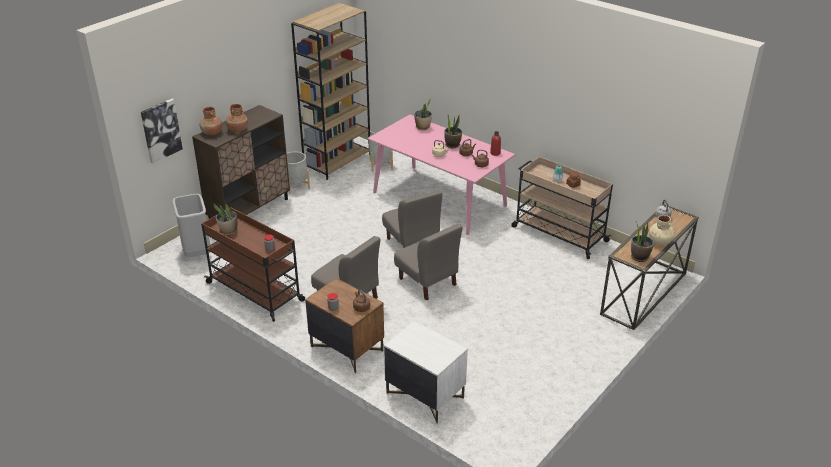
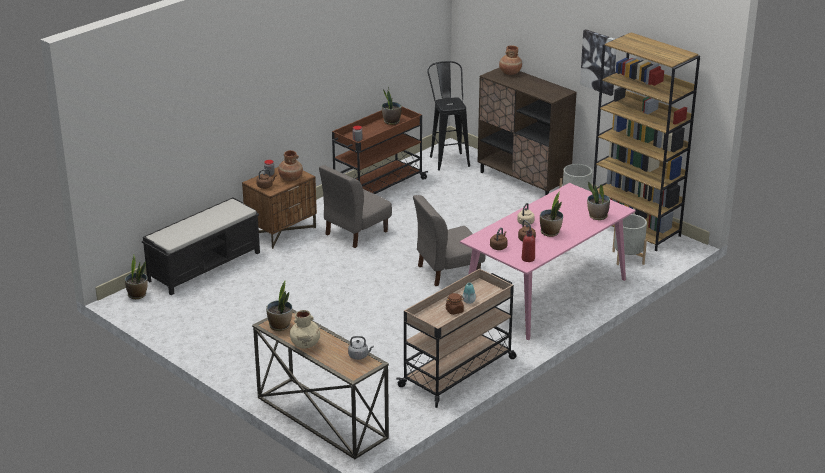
camera: 95 degrees right, 5 degrees down
picture [141,99,183,163] -> picture moved to [580,29,617,96]
grey trash can [173,194,210,257] -> black stool [427,61,470,171]
brown vase [226,104,248,132] -> brown vase moved to [278,150,303,181]
white nightstand [384,320,468,424] -> black bench [142,197,260,295]
grey chair [394,224,462,300] -> none
none -> potted plant [125,255,148,299]

